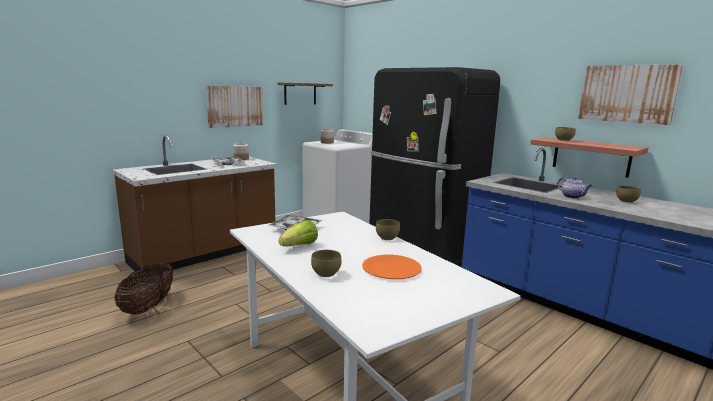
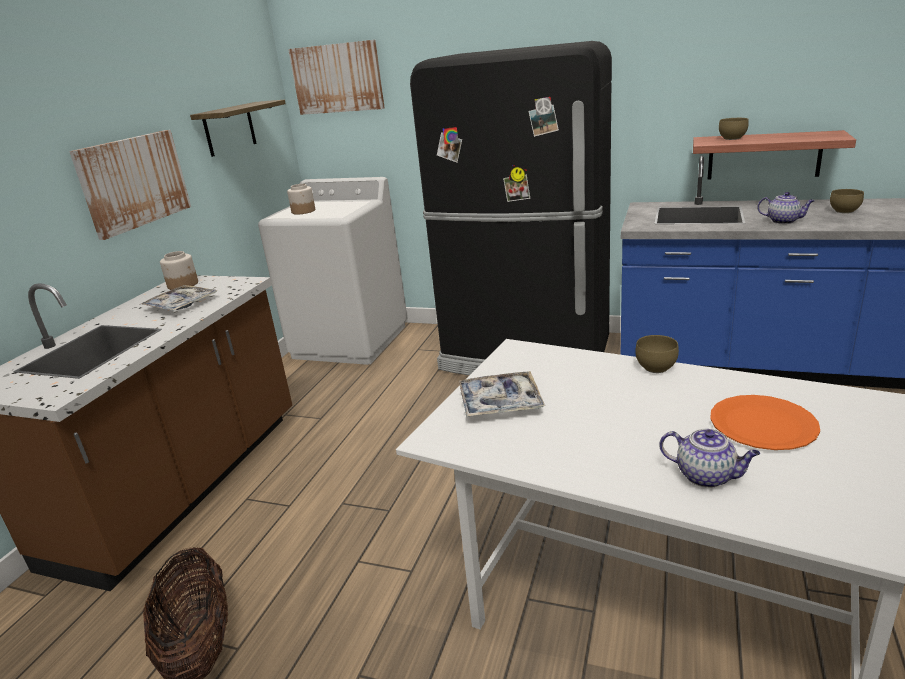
camera: 25 degrees left, 10 degrees up
lettuce [278,220,318,246] -> none
brown bowl [311,250,342,277] -> teapot [659,429,760,488]
picture [578,65,683,125] -> picture moved to [288,40,385,115]

